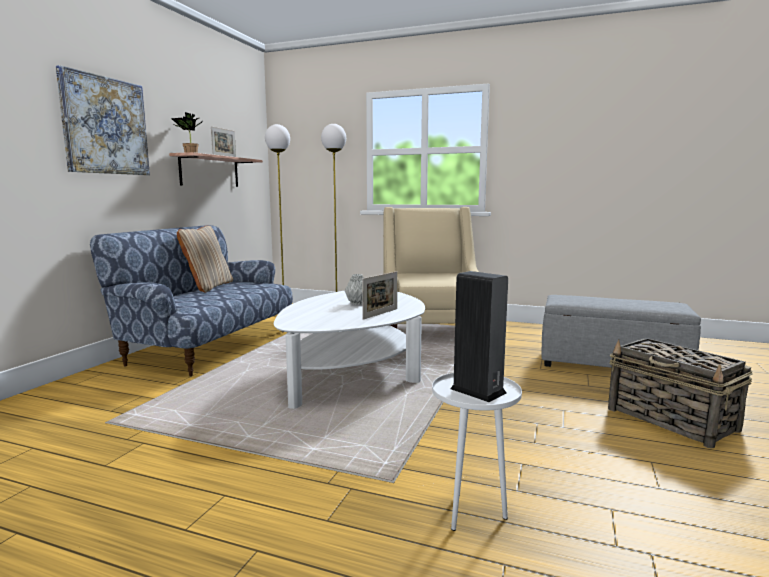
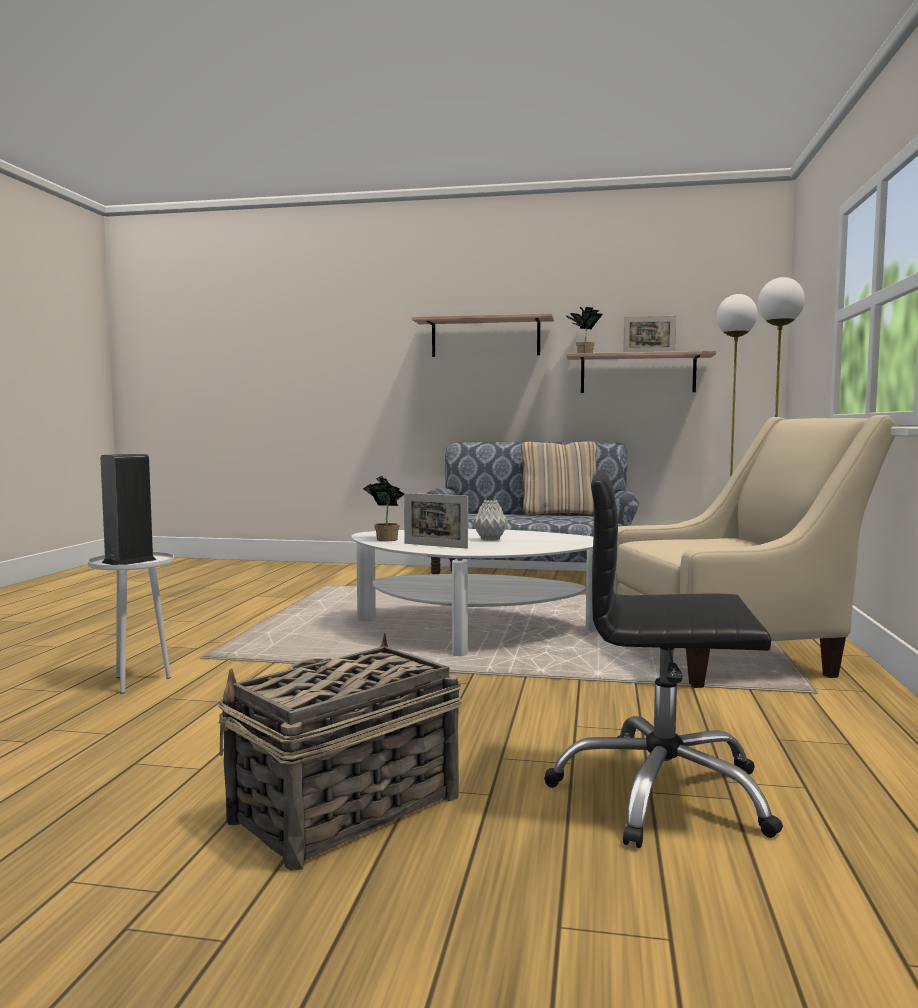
camera: 80 degrees right, 5 degrees down
picture [56,65,150,175] -> shelf [412,313,554,357]
grey ottoman [541,295,701,368] -> black office chair [544,470,783,848]
none -> potted plant [363,476,404,541]

